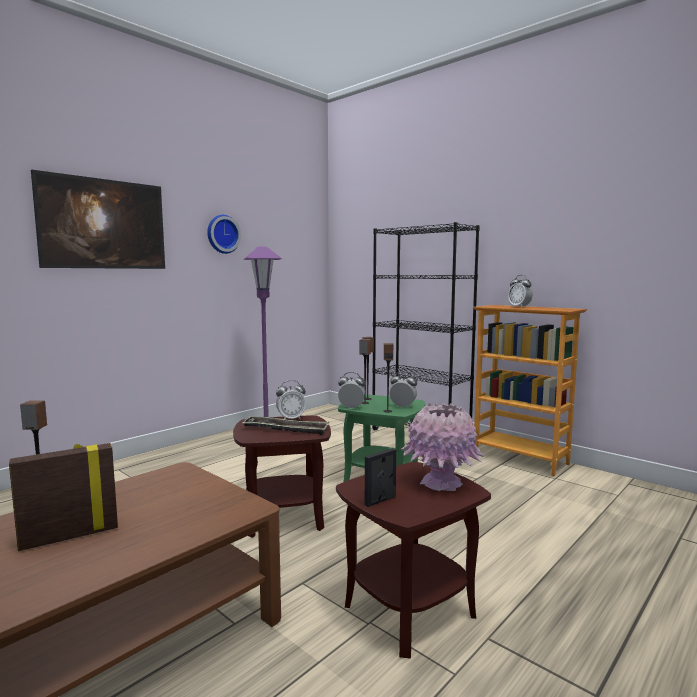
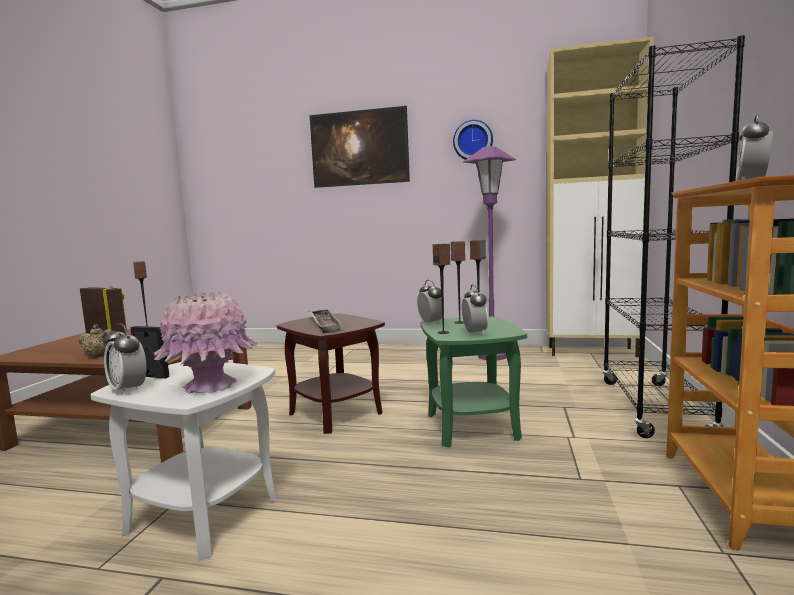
camera: 60 degrees right, 0 degrees up
alarm clock [276,380,306,420] -> alarm clock moved to [103,323,147,395]
brown side table [336,462,491,659] -> white side table [91,362,277,560]
none -> beige teapot [78,324,112,357]
none -> beige cabinet [546,36,654,357]

